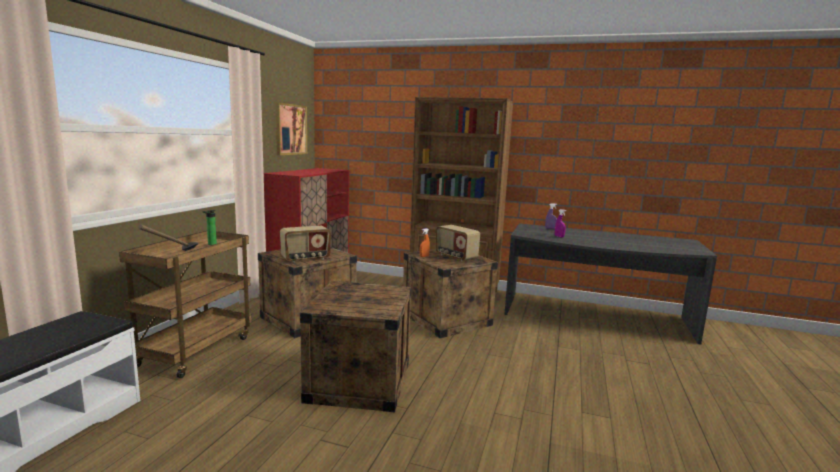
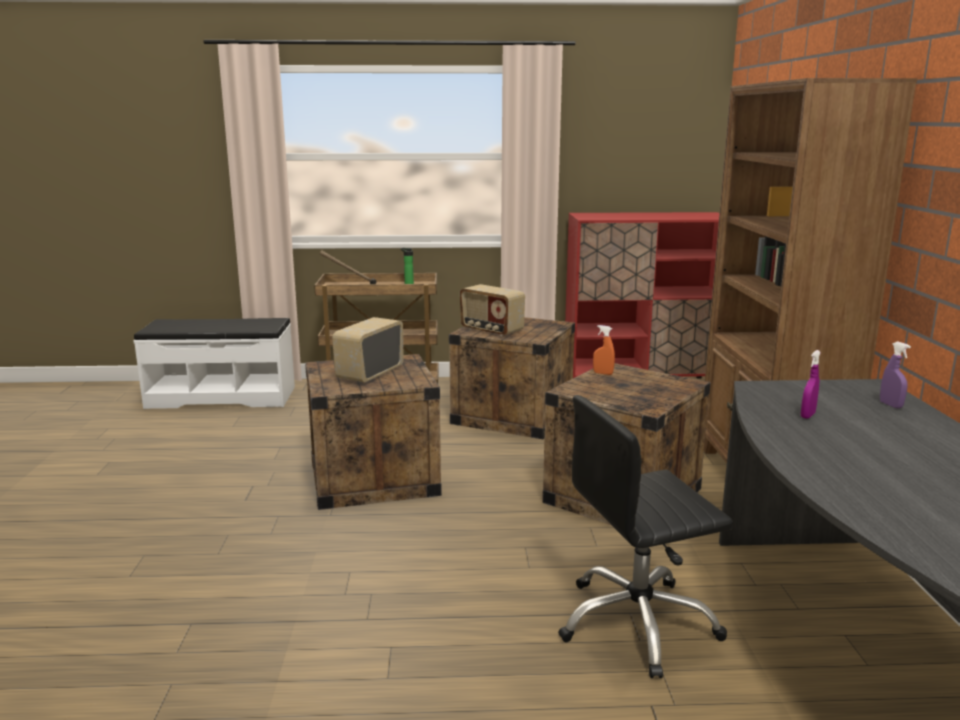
camera: 70 degrees right, 5 degrees up
picture [275,102,307,155] -> none
radio [436,225,480,261] -> radio moved to [332,317,404,383]
none -> black office chair [558,395,733,678]

